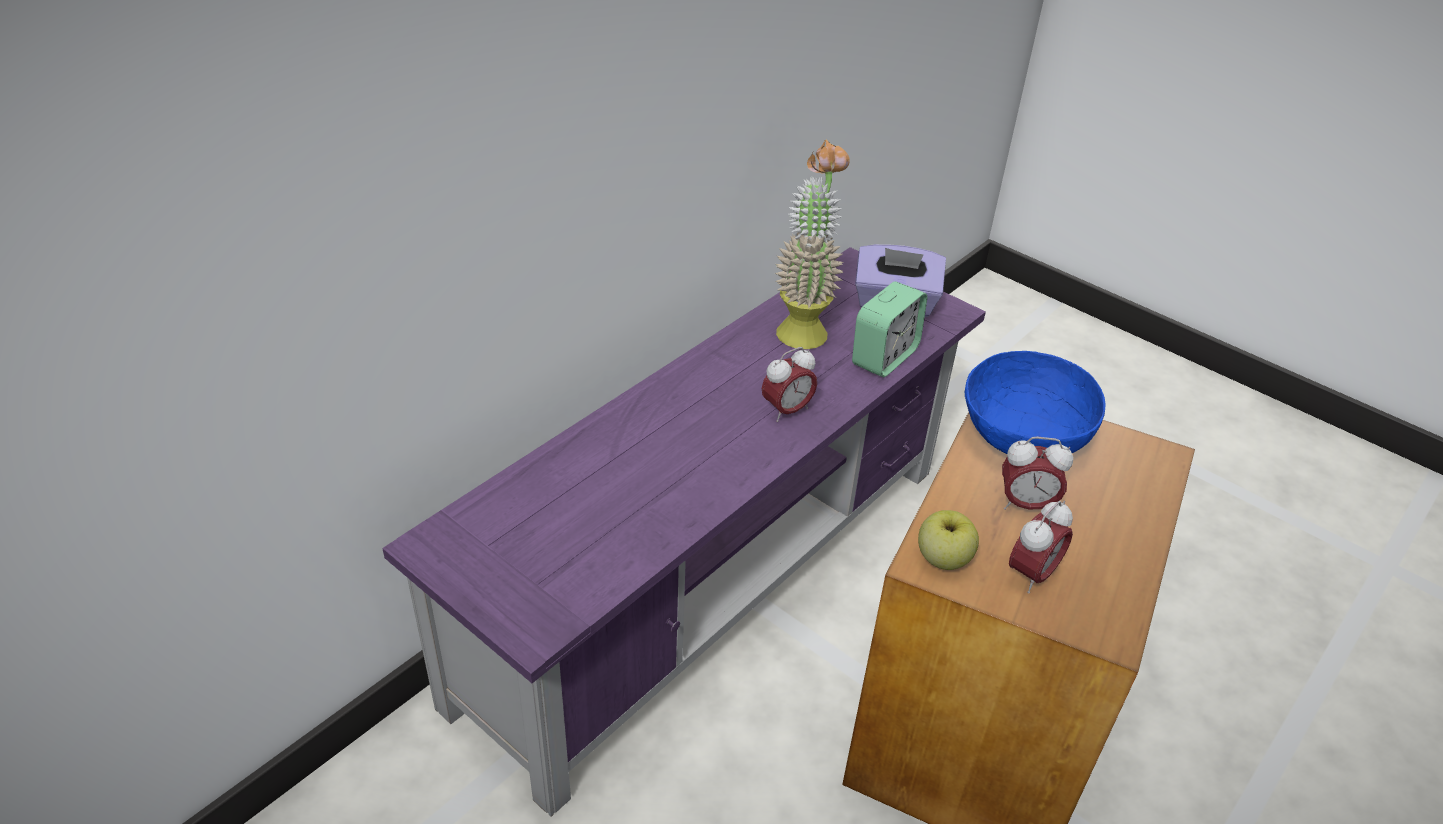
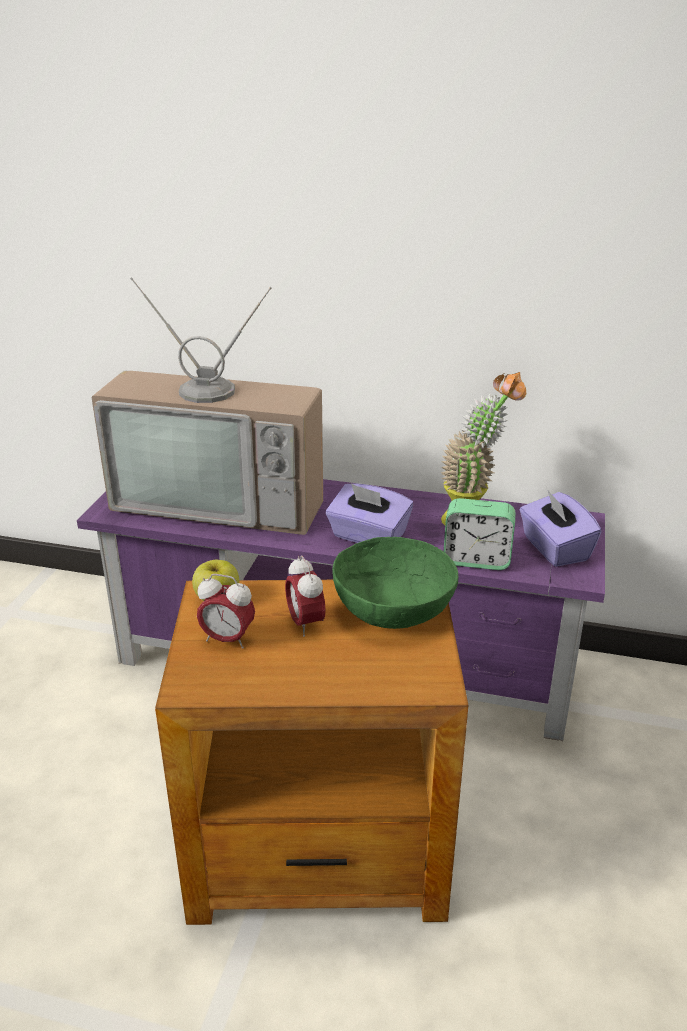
camera: 65 degrees right, 10 degrees down
alarm clock [762,347,817,422] -> purple tissue box [326,483,413,543]
blue bowl [964,351,1105,454] -> green bowl [332,537,458,629]
none -> television [91,277,323,535]

